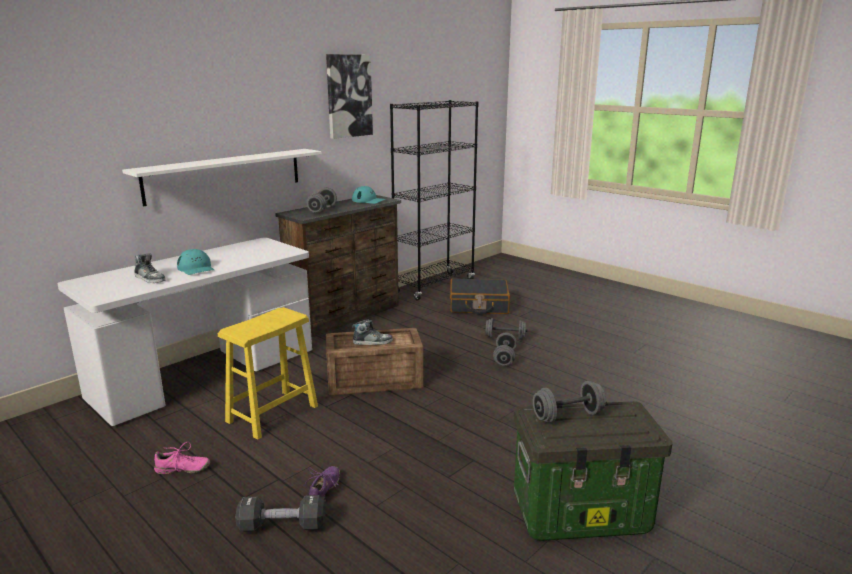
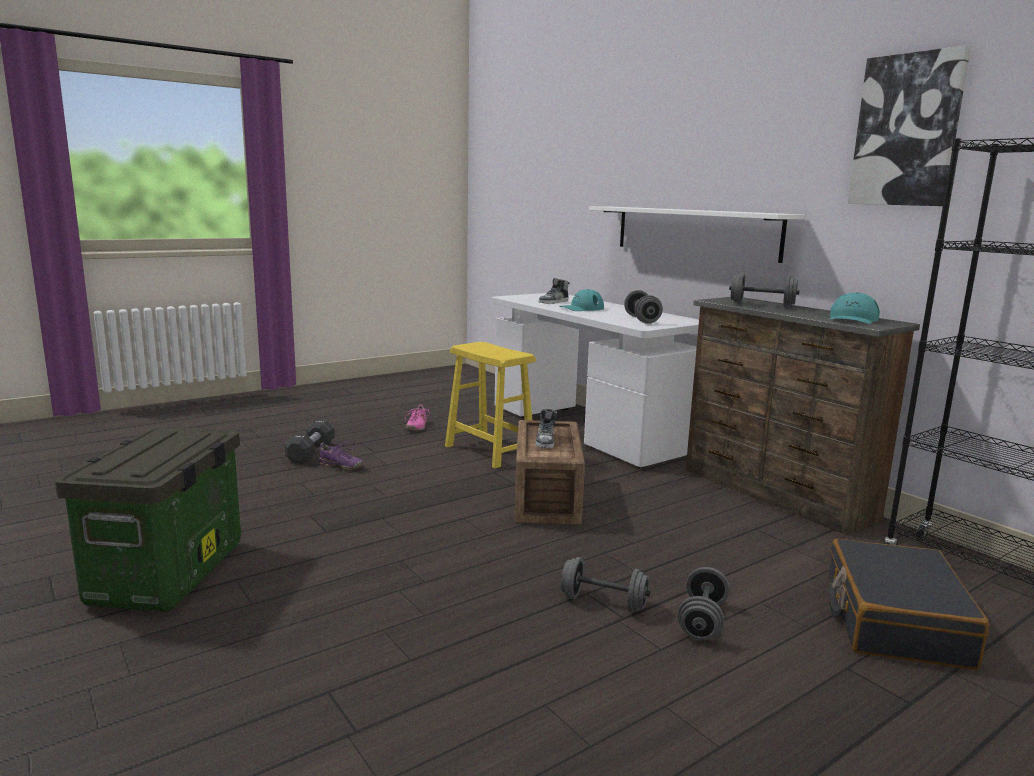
camera: 100 degrees right, 5 degrees down
grey dumbbell [533,381,606,423] -> grey dumbbell moved to [624,290,663,324]

